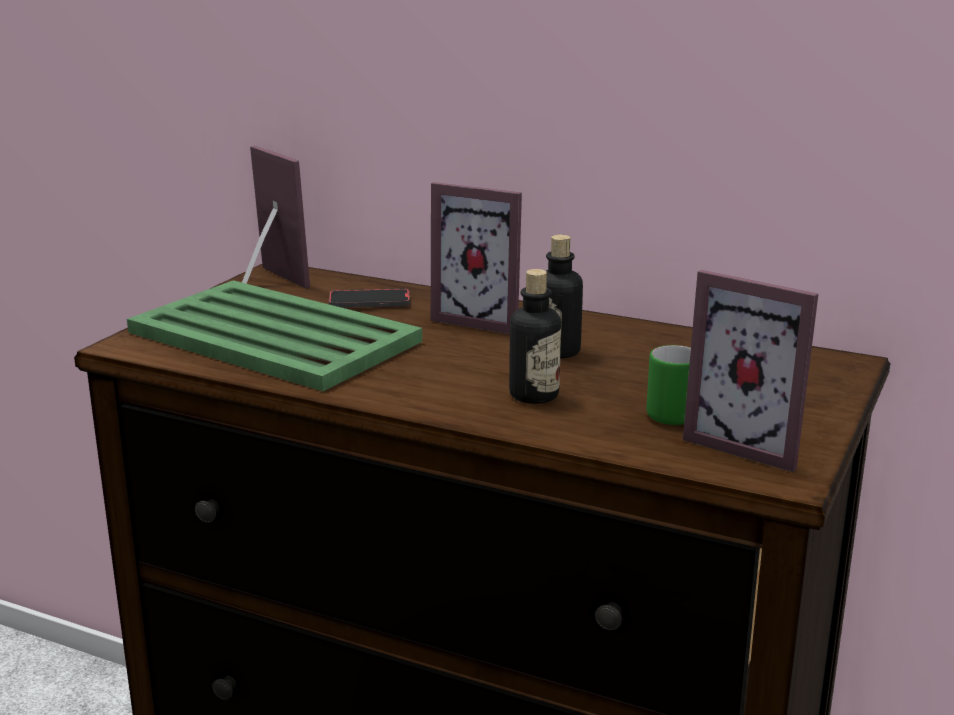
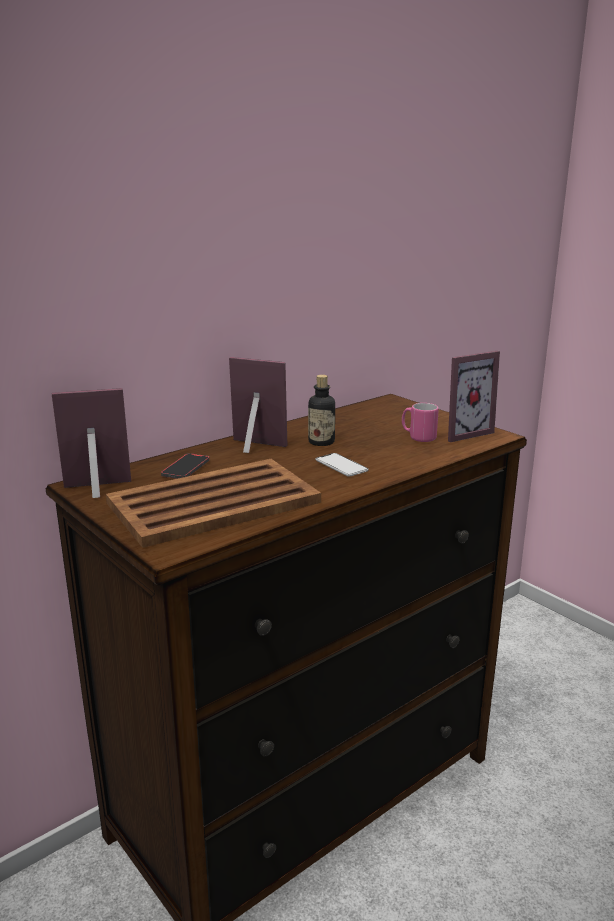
camera: 65 degrees left, 0 degrees up
green tray [127,280,422,391] -> brown tray [106,459,321,548]
picture frame [431,182,522,334] -> picture frame turned 120 degrees counterclockwise [229,357,287,453]
bottle [509,269,561,404] -> none
green mug [646,345,691,425] -> pink mug [402,403,439,442]
none -> phone [316,453,369,477]

